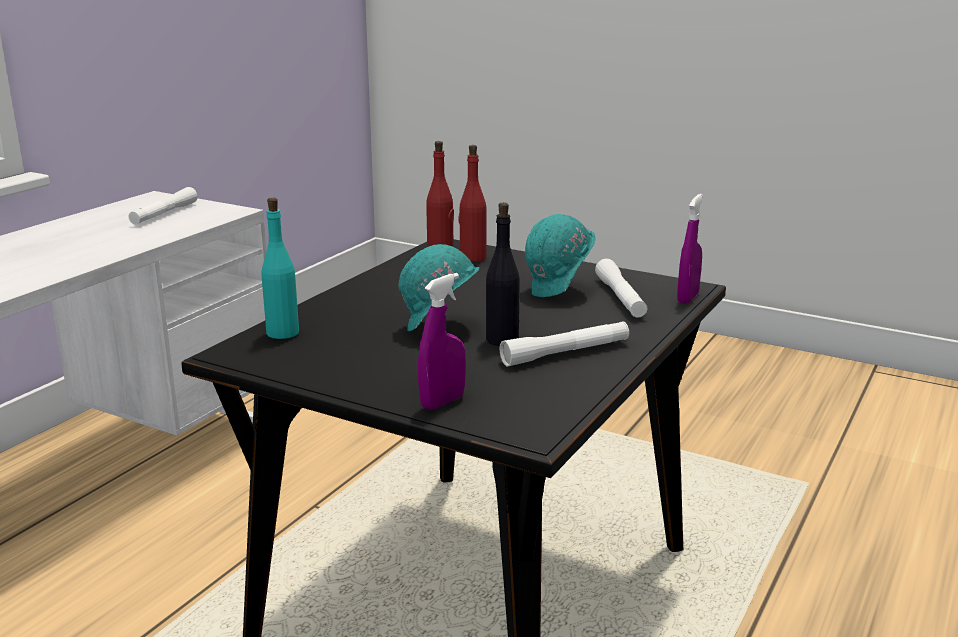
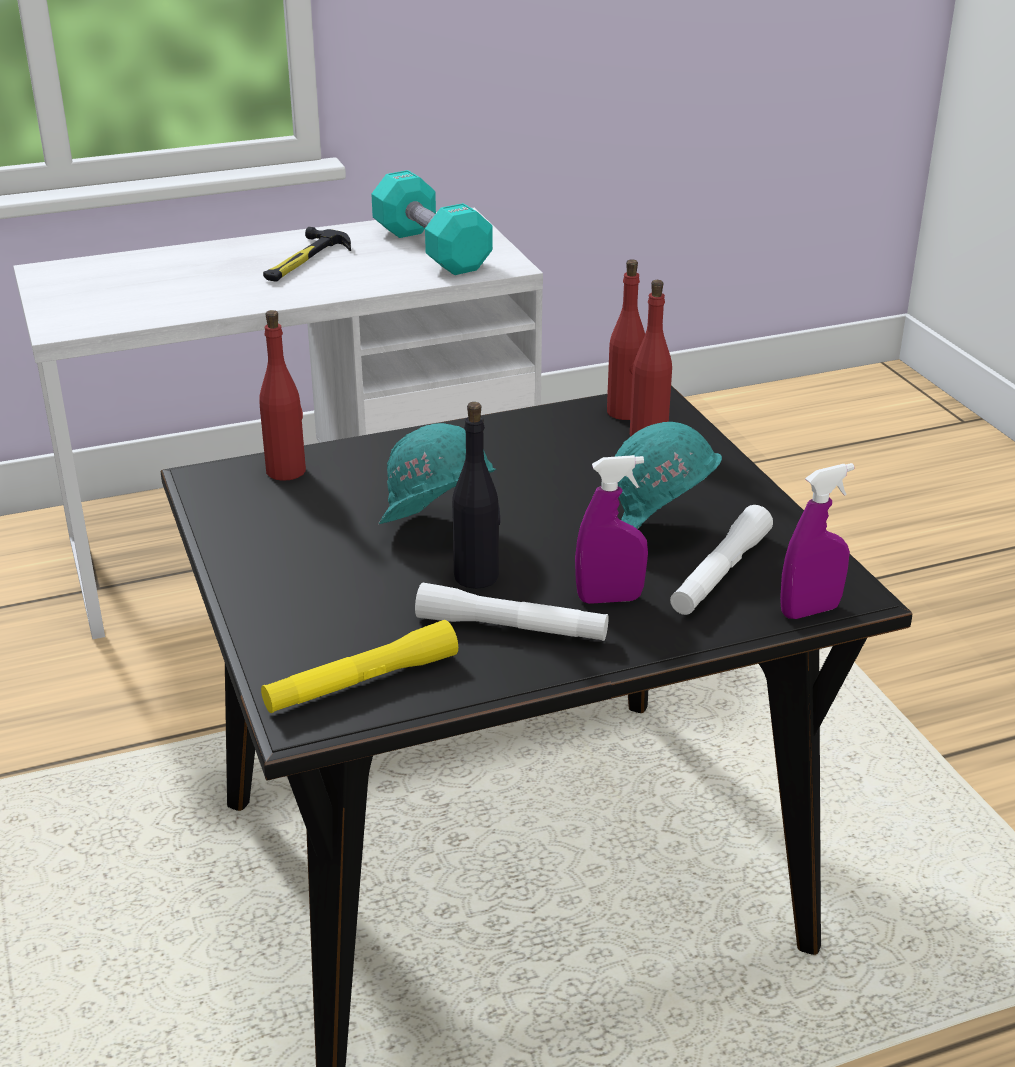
camera: 40 degrees right, 10 degrees up
white flashlight [129,187,197,225] -> turquoise dumbbell [371,170,493,275]
turquoise bottle [262,198,299,339] -> red bottle [260,310,306,481]
purple spray bottle [418,273,466,410] -> purple spray bottle moved to [575,455,648,604]
none -> yellow flashlight [261,620,458,713]
none -> hammer [263,227,351,282]

